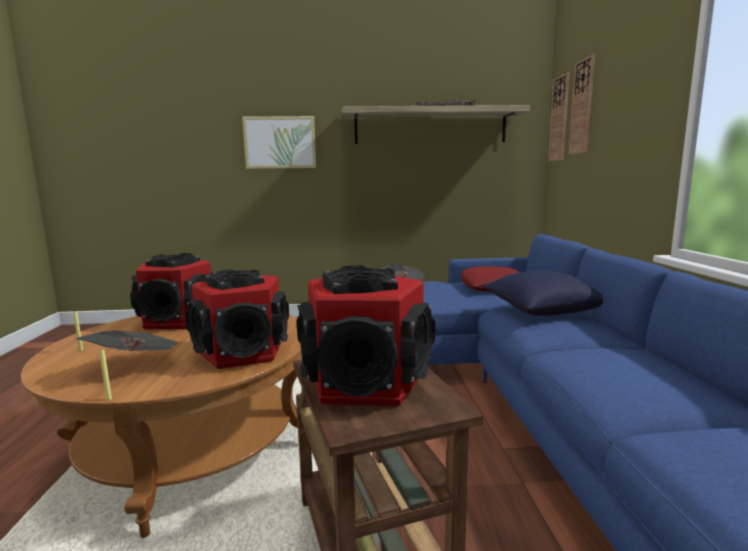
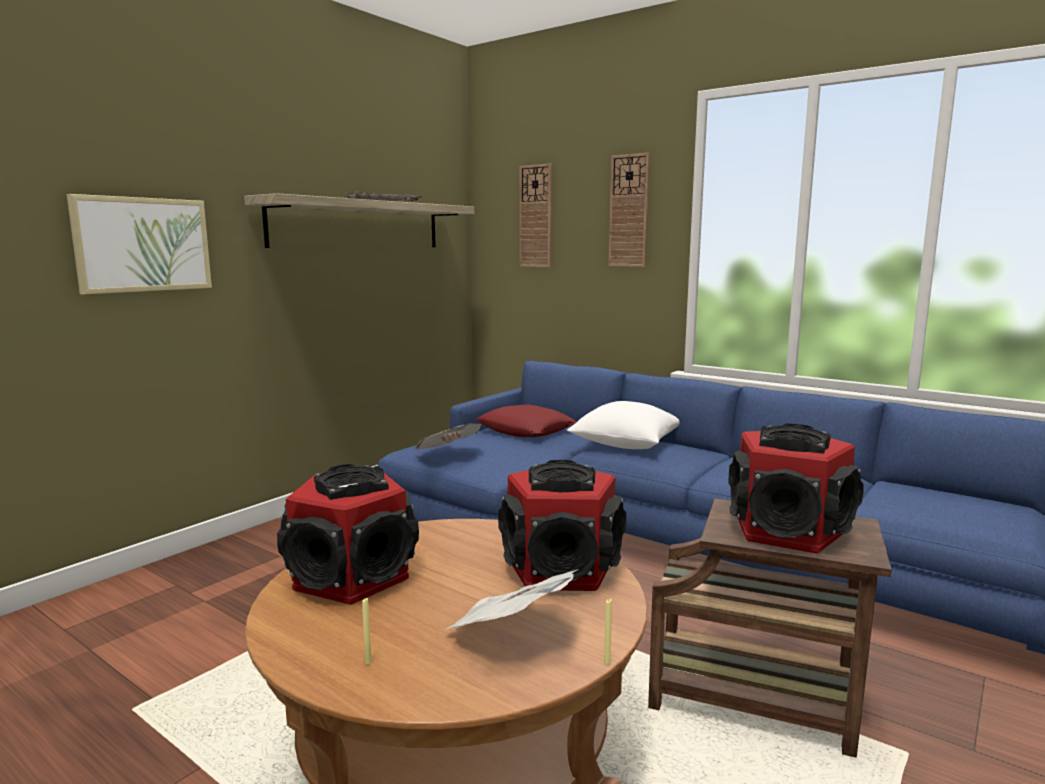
camera: 50 degrees left, 0 degrees up
blue pillow [484,270,603,316] -> white pillow [567,401,680,449]
wall clock [548,73,570,161] -> wall clock moved to [609,153,650,267]

